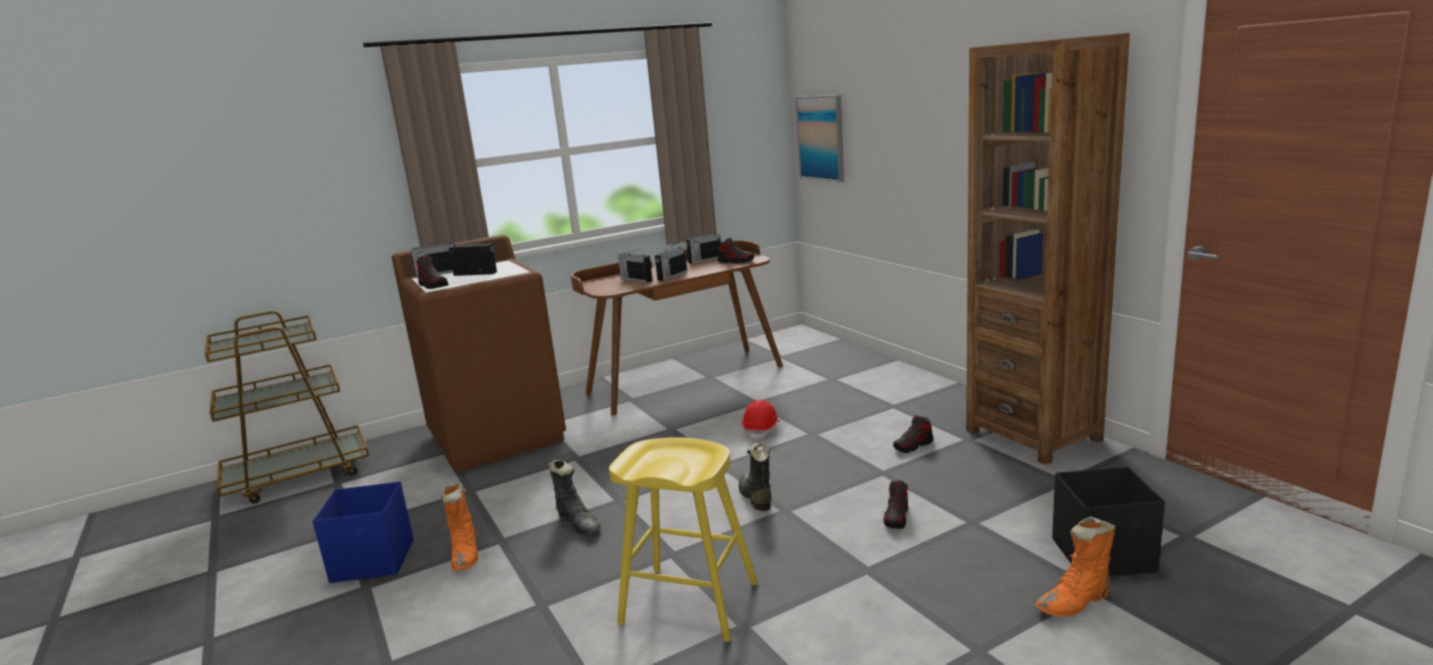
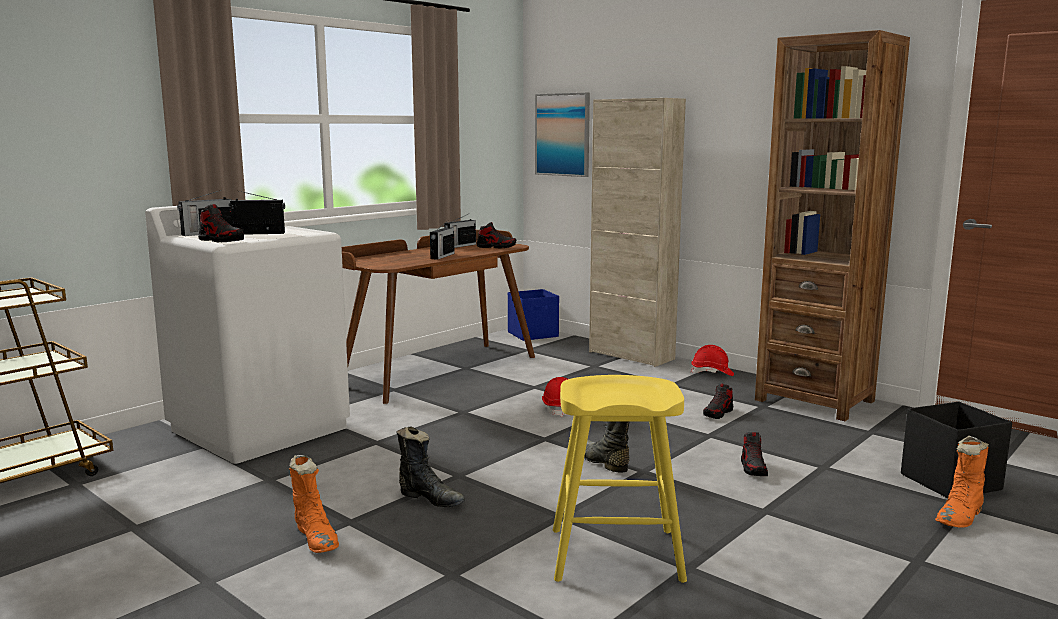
camera: 20 degrees left, 5 degrees down
blue storage box [313,482,414,583] -> blue storage box moved to [508,289,559,341]
brown washing machine [392,235,566,472] -> white washing machine [145,199,350,464]
radio [618,249,653,283] -> none
none -> beige cabinet [589,98,686,367]
none -> red hard hat [691,345,734,376]

